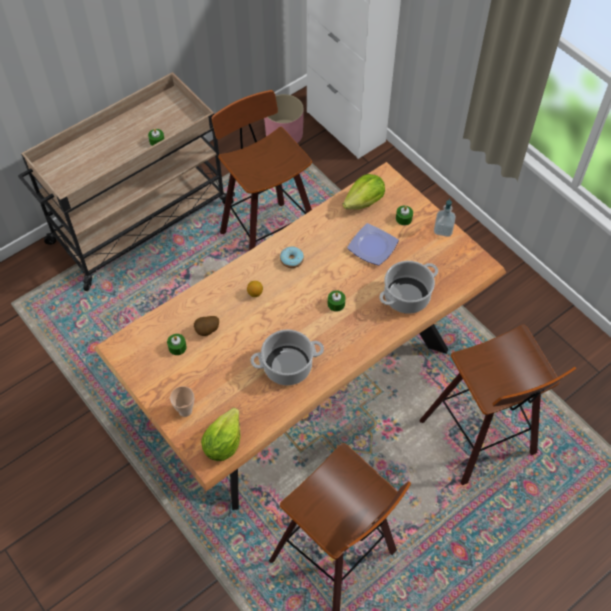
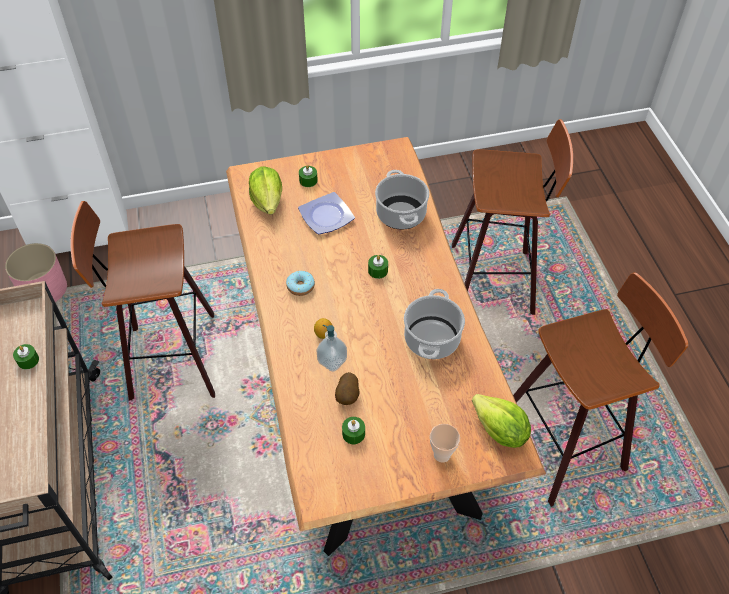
camera: 65 degrees left, 5 degrees down
soap dispenser [434,198,456,237] -> soap dispenser moved to [316,325,347,372]

